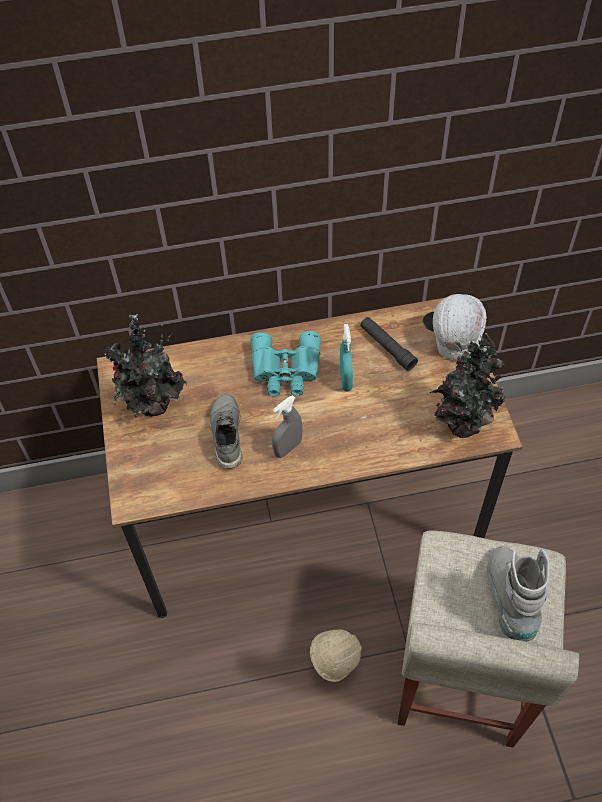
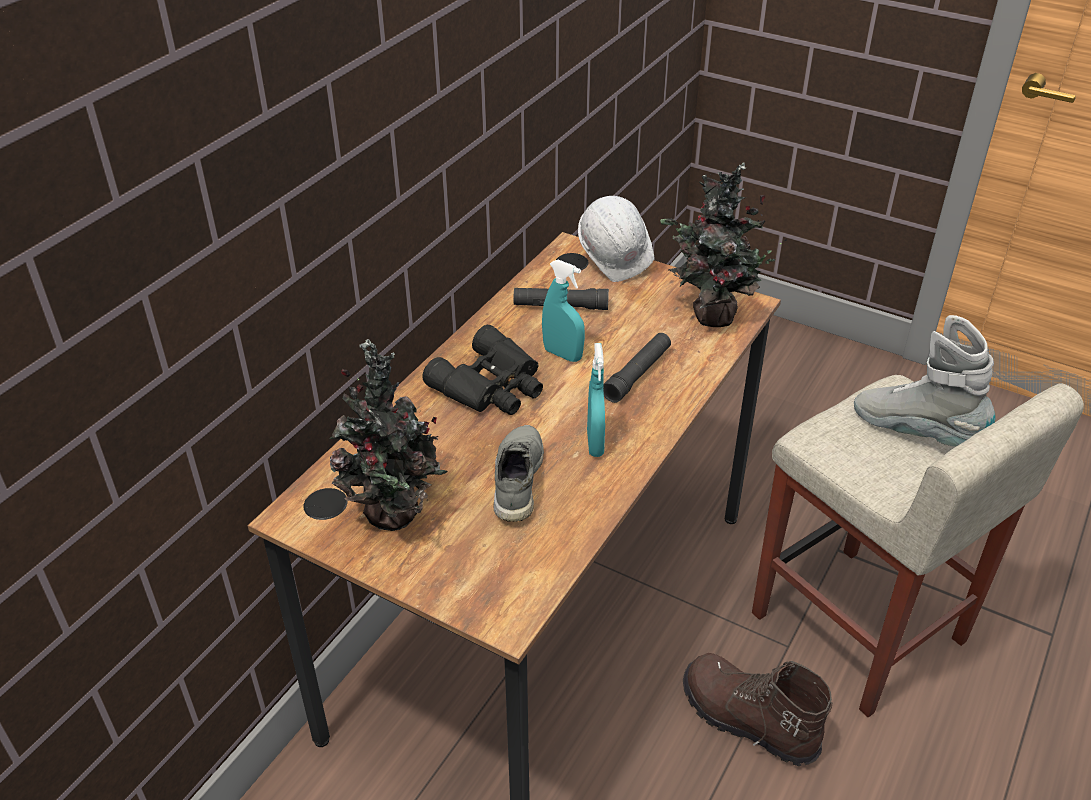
camera: 50 degrees left, 15 degrees down
grey shoe [209,393,242,469] -> grey shoe turned 60 degrees clockwise [494,425,544,522]
turquoise binoculars [250,331,321,396] -> black binoculars [422,325,543,415]
grey spray bottle [272,395,303,458] -> turquoise spray bottle [587,343,605,457]
beige hard hat [310,614,362,682] -> brown boot [683,653,832,766]
none -> black flashlight [603,333,671,403]

